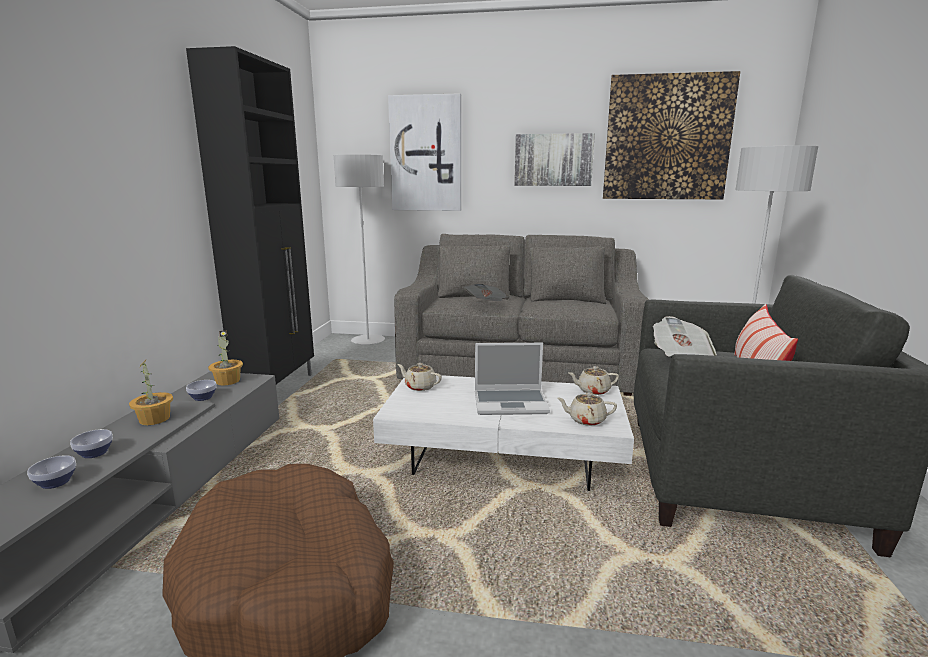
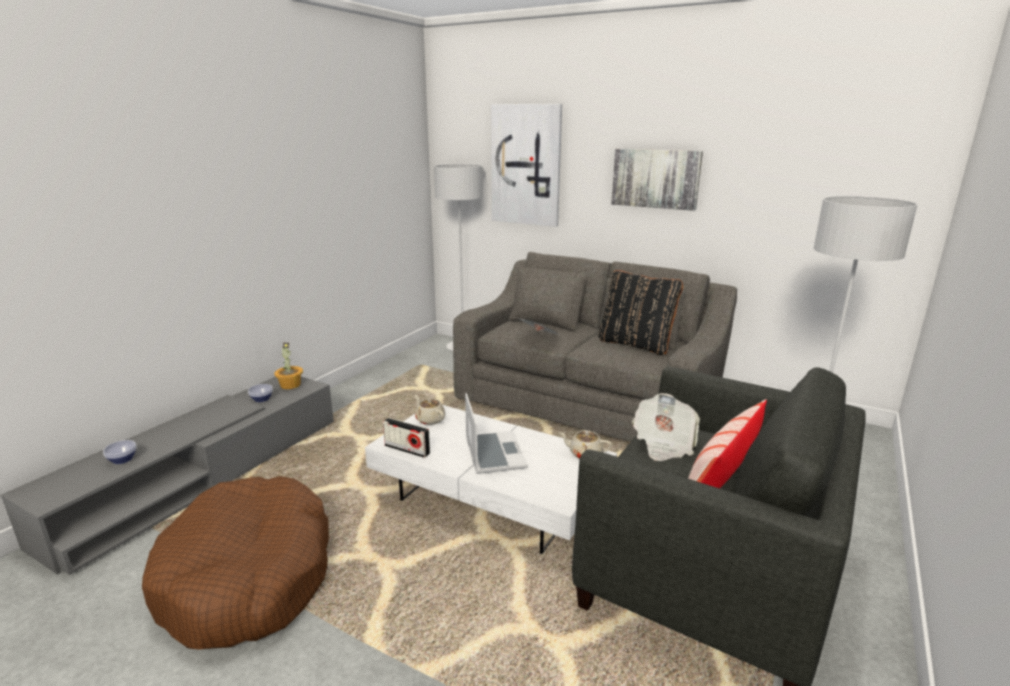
camera: 20 degrees right, 5 degrees up
bowl [70,429,113,458] -> none
potted plant [129,360,173,425] -> none
black cabinet [186,46,314,384] -> none
laptop [475,343,550,415] -> laptop turned 120 degrees counterclockwise [465,393,528,474]
beige teapot [557,393,617,426] -> none
picture [603,71,740,199] -> none
none -> radio [383,418,430,458]
none -> black pillow [599,270,683,355]

